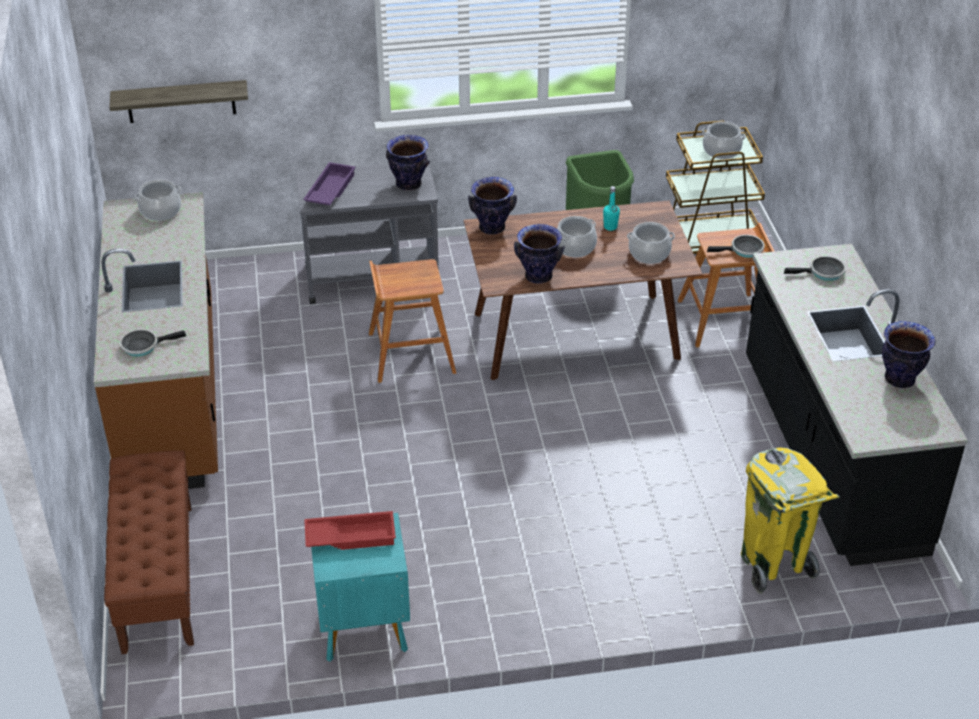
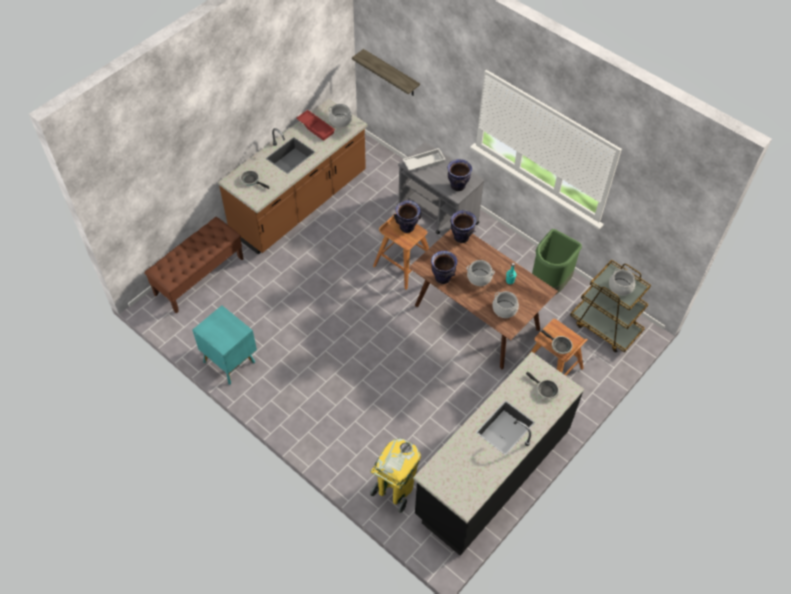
camera: 50 degrees right, 15 degrees up
purple tray [303,162,356,205] -> white tray [403,148,446,171]
red tray [304,511,396,550] -> red tray moved to [296,110,335,141]
vase [882,321,935,388] -> vase moved to [394,200,422,233]

